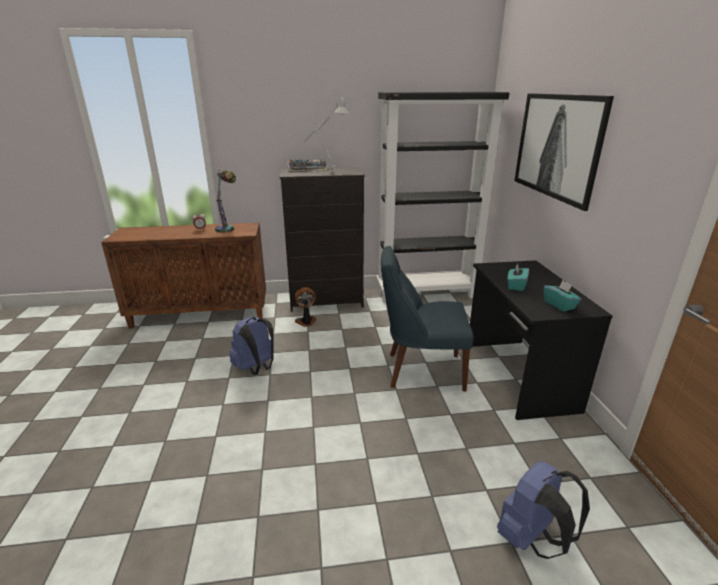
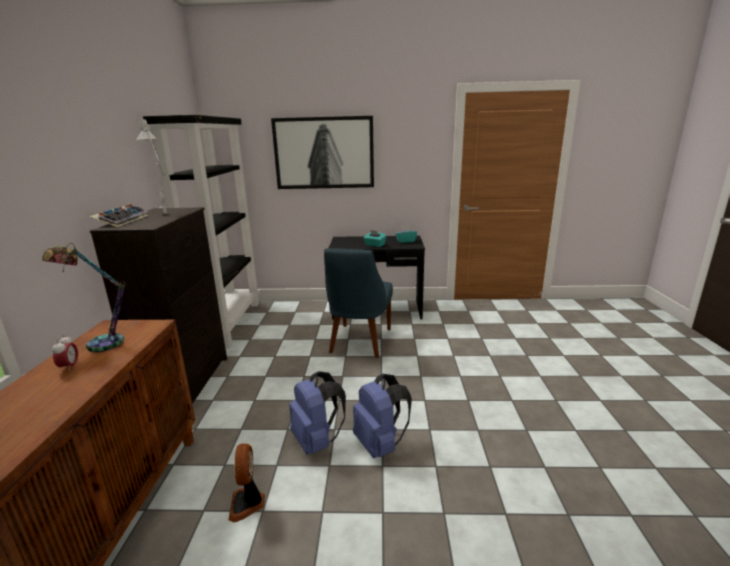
camera: 80 degrees left, 5 degrees down
fan [295,287,316,327] -> fan moved to [229,444,265,522]
blue backpack [497,461,590,559] -> blue backpack moved to [353,374,412,458]

